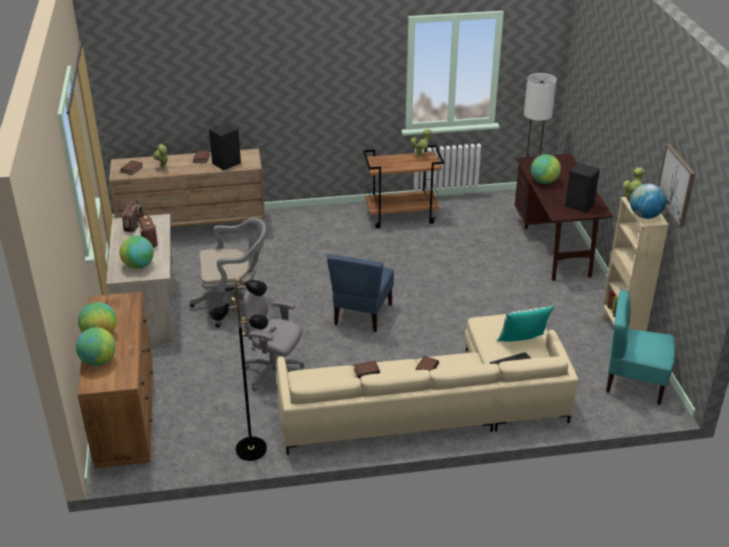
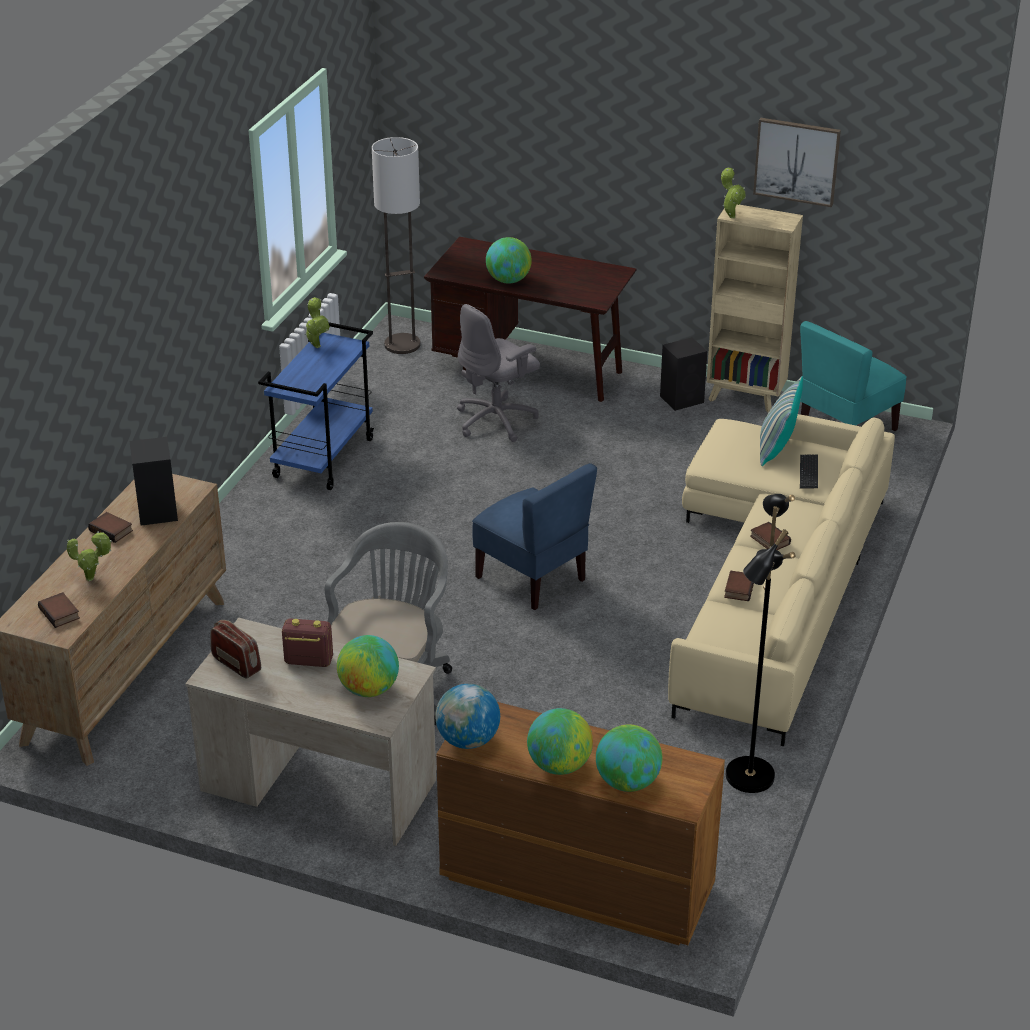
camera: 60 degrees left, 0 degrees up
grey office chair [243,290,304,391] -> grey office chair moved to [457,304,540,442]
brown cart [363,145,444,228] -> blue cart [258,322,374,490]
black speaker [565,163,600,213] -> black speaker moved to [660,337,707,411]
globe [630,184,666,219] -> globe moved to [435,684,500,749]

